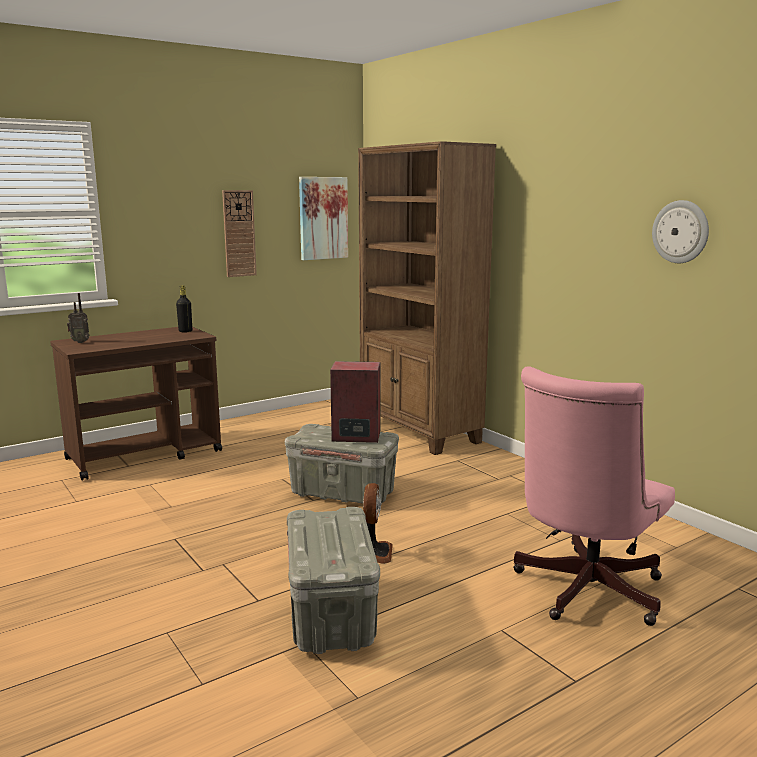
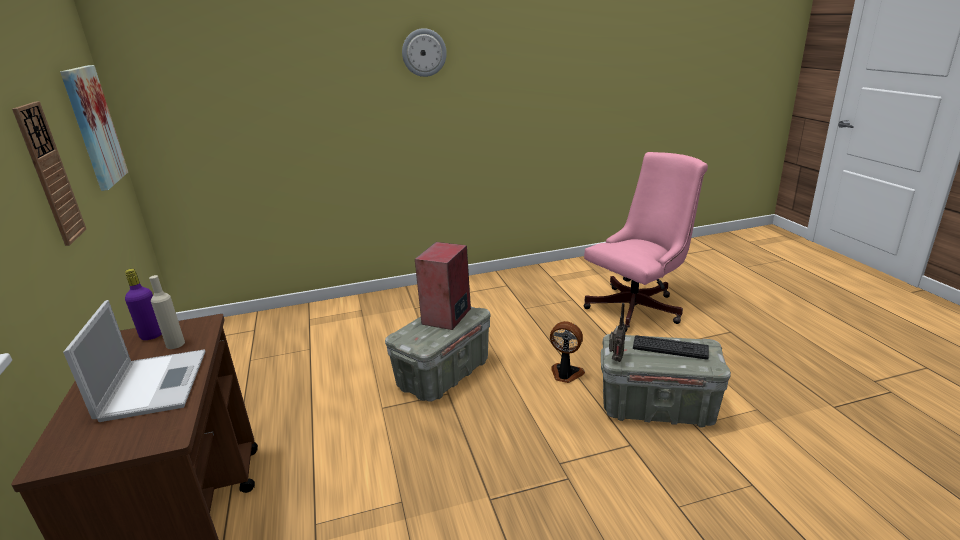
camera: 70 degrees left, 10 degrees up
radio [67,293,90,343] -> radio moved to [609,303,626,362]
black bottle [176,285,192,333] -> purple bottle [125,269,162,340]
brown bookcase [358,141,496,455] -> none
pink office chair [513,366,675,626] -> pink office chair turned 90 degrees counterclockwise [584,152,708,331]
wall clock [652,200,709,263] -> wall clock moved to [402,28,447,77]
none -> laptop [63,300,205,422]
none -> beige bottle [149,275,185,349]
none -> keyboard [633,335,709,360]

